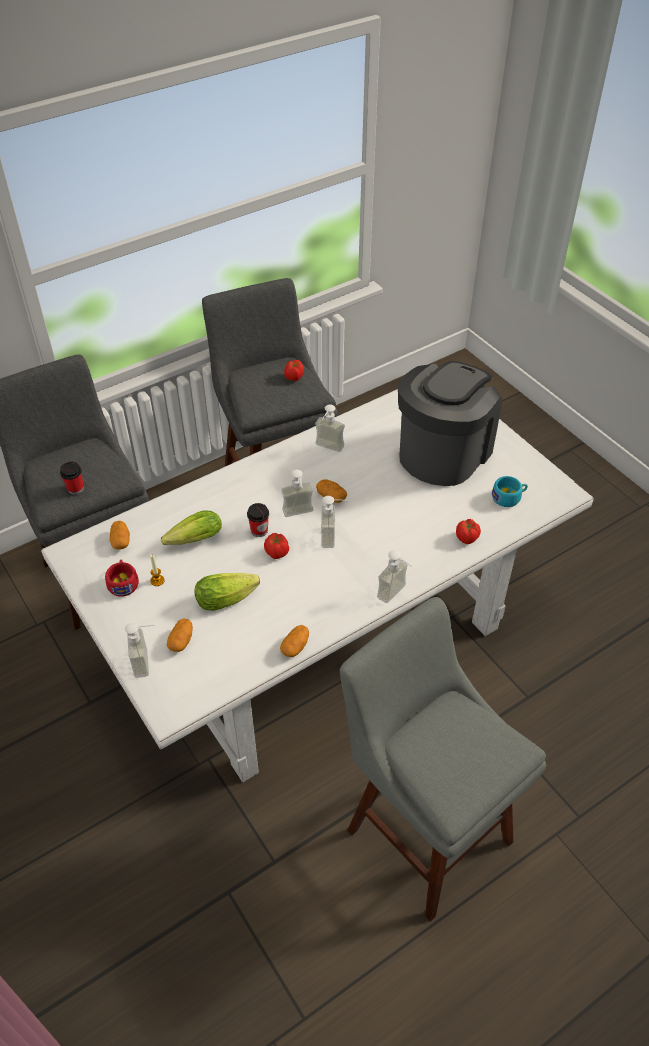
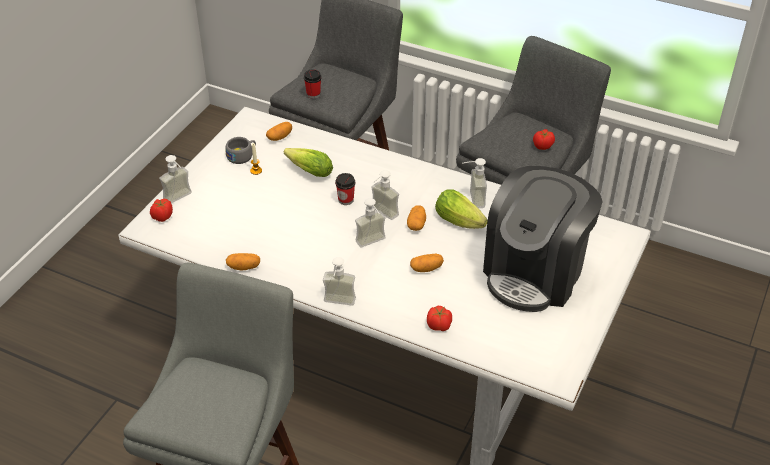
camera: 60 degrees right, 5 degrees down
red cup [105,560,139,597] -> grey cup [226,137,256,164]
potato [167,618,193,652] -> potato moved to [410,254,444,272]
lettuce [194,573,260,611] -> lettuce moved to [435,189,488,229]
tomato [264,533,289,559] -> tomato moved to [150,199,173,222]
coffee machine [398,361,503,486] -> coffee machine turned 120 degrees clockwise [483,166,603,312]
turquoise cup [492,476,528,507] -> none

